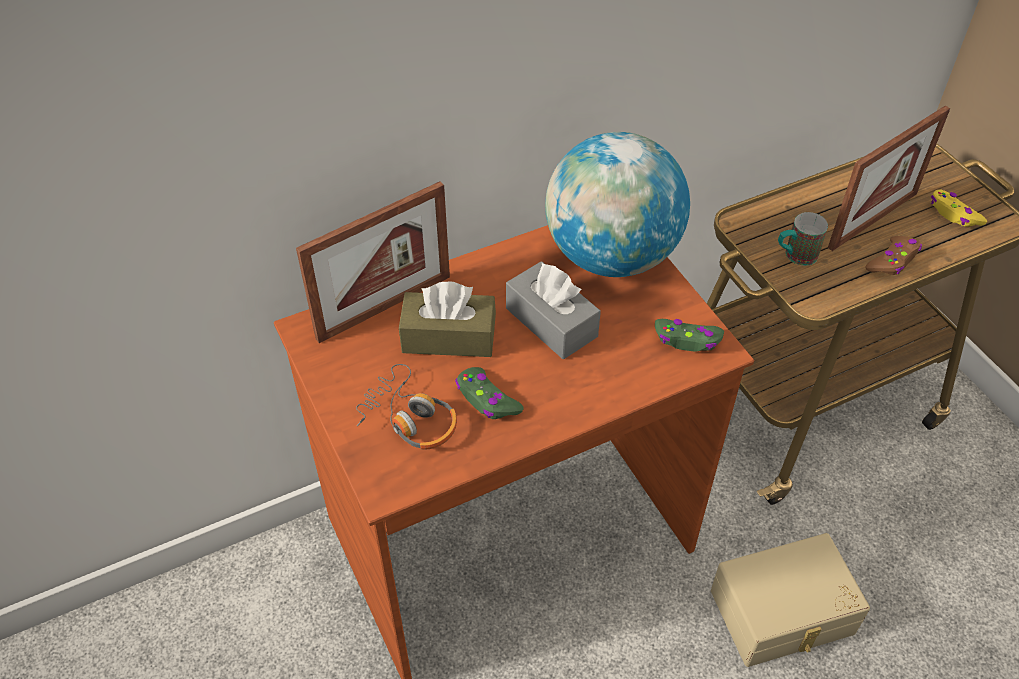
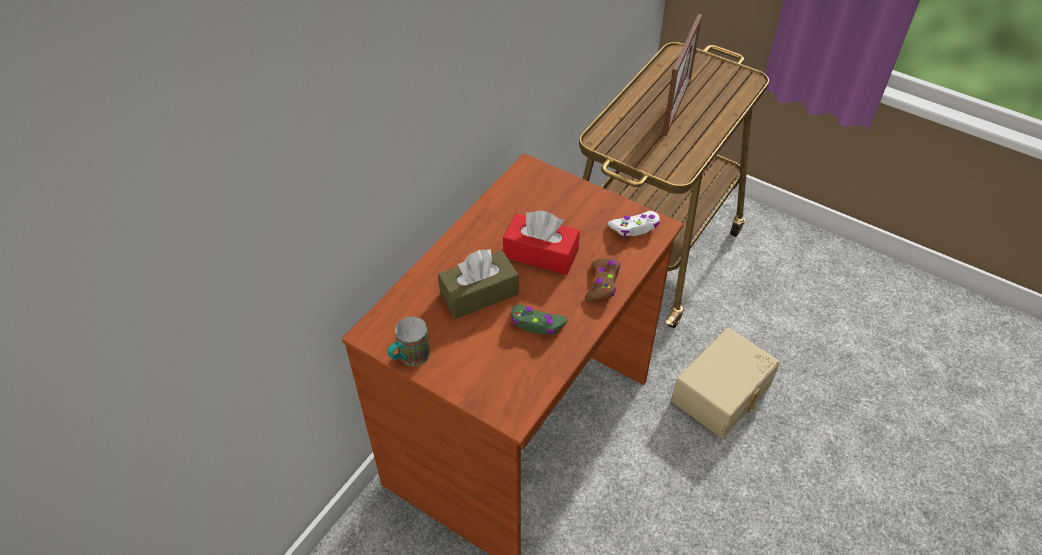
camera: 30 degrees left, 0 degrees up
picture frame [296,181,450,343] -> none
headphones [356,364,457,450] -> none
grey tissue box [506,261,601,359] -> red tissue box [503,211,580,275]
globe [545,132,690,277] -> none
green game controller [655,319,724,352] -> white game controller [608,211,660,236]
mug [778,212,828,266] -> mug moved to [388,317,430,366]
brown game controller [865,236,922,275] -> brown game controller moved to [585,258,620,302]
yellow game controller [931,189,987,227] -> none

